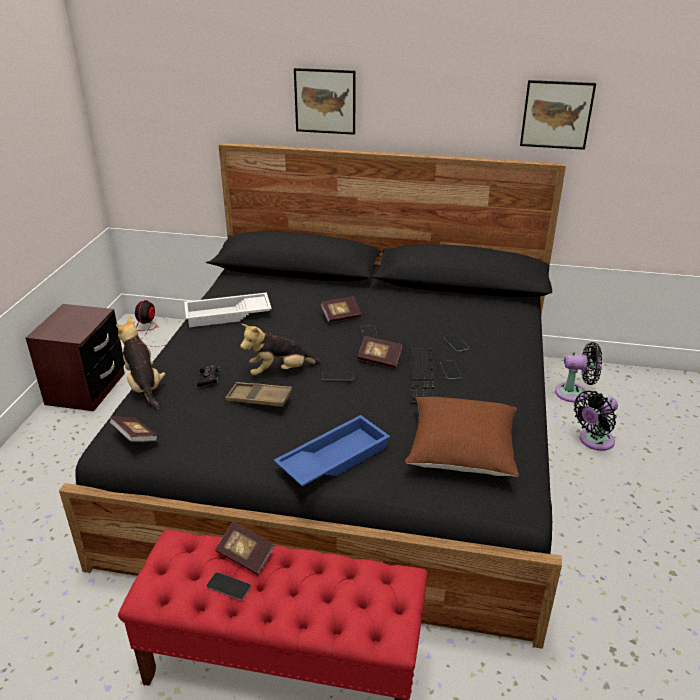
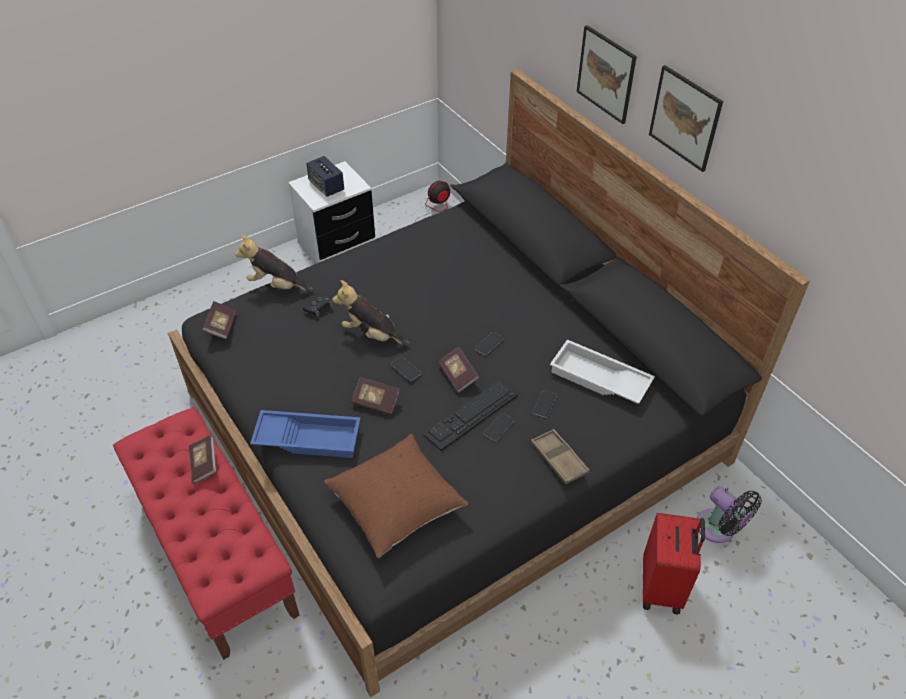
camera: 45 degrees right, 15 degrees up
brown nightstand [26,304,125,411] -> white nightstand [288,161,375,263]
plush toy [116,317,165,410] -> plush toy turned 90 degrees counterclockwise [235,235,316,293]
white tray [184,292,272,327] -> white tray moved to [550,340,655,404]
phone [207,572,251,600] -> none
brown tray [225,382,292,407] -> brown tray moved to [531,429,589,484]
book [320,296,361,323] -> book moved to [351,377,399,415]
picture [520,80,596,150] -> picture moved to [649,65,723,172]
black fan [574,391,618,451] -> red suitcase [642,513,705,614]
none -> speaker [306,156,344,197]

